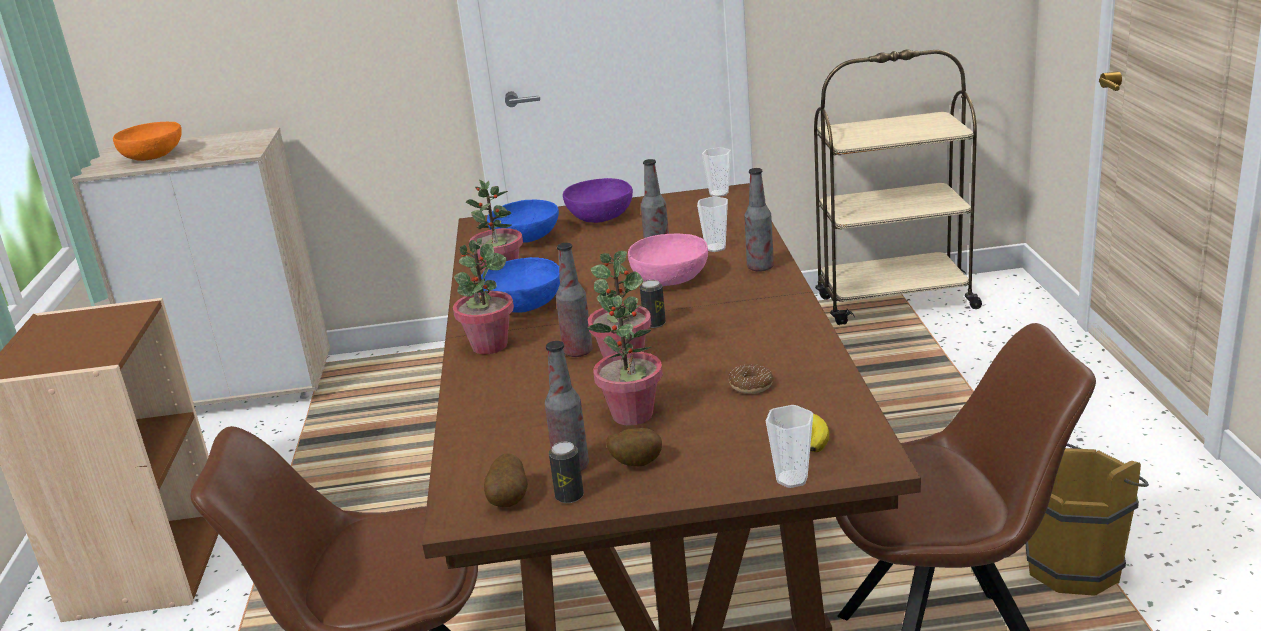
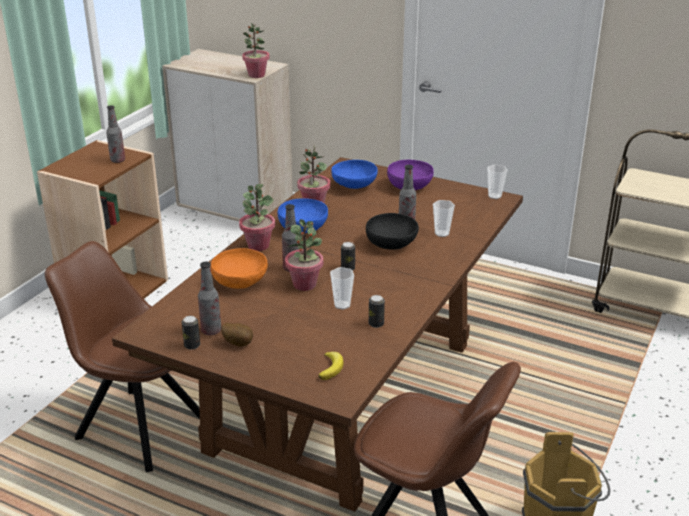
camera: 30 degrees right, 5 degrees up
orange bowl [113,122,182,161] -> orange bowl moved to [211,248,268,289]
potato [484,453,528,507] -> none
potted plant [587,295,663,426] -> potted plant moved to [242,23,270,78]
pink bowl [628,234,708,286] -> black bowl [366,213,419,250]
donut [729,364,774,394] -> none
bottle [744,168,774,272] -> bottle moved to [106,105,125,163]
cup [766,405,813,488] -> cup moved to [330,267,354,310]
none -> can [369,295,385,328]

